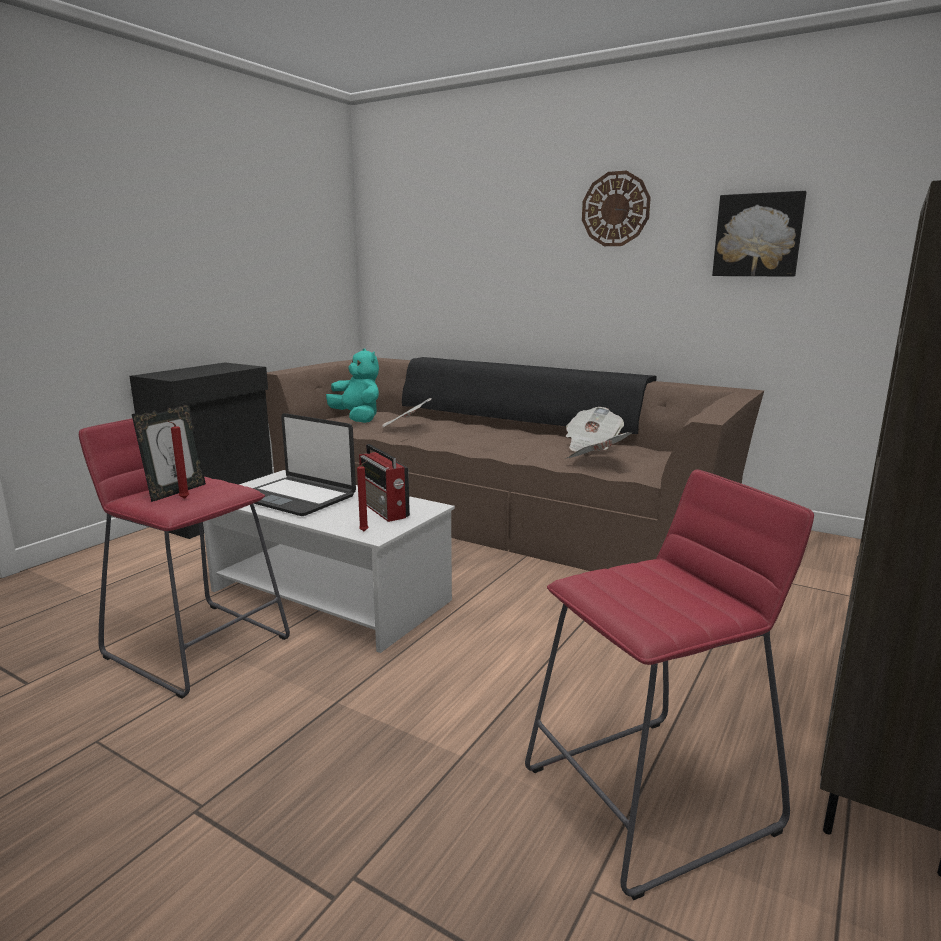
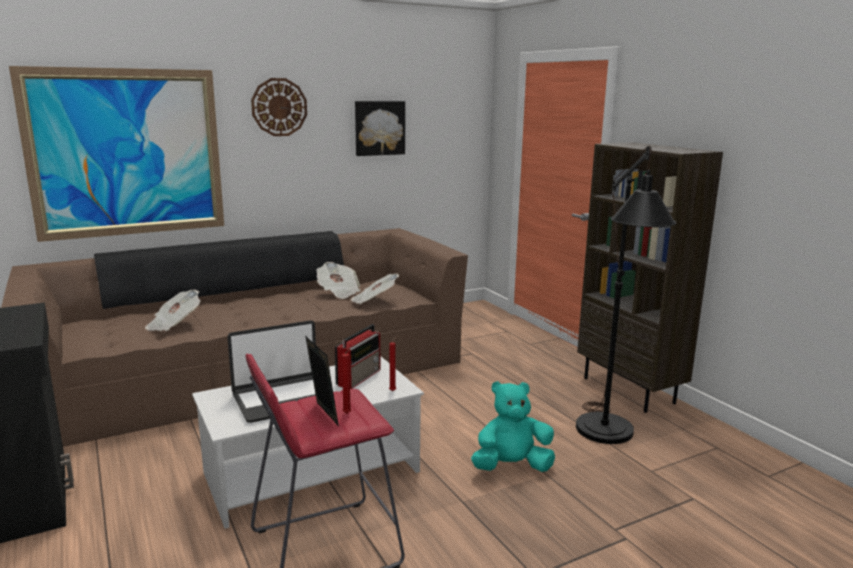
camera: 60 degrees left, 0 degrees up
turquoise plush toy [326,348,379,423] -> turquoise plush toy moved to [471,381,555,472]
radio [359,444,410,522] -> radio turned 60 degrees counterclockwise [335,324,381,389]
red stool [525,470,814,900] -> black floor lamp [576,145,676,444]
none -> picture [9,66,224,242]

